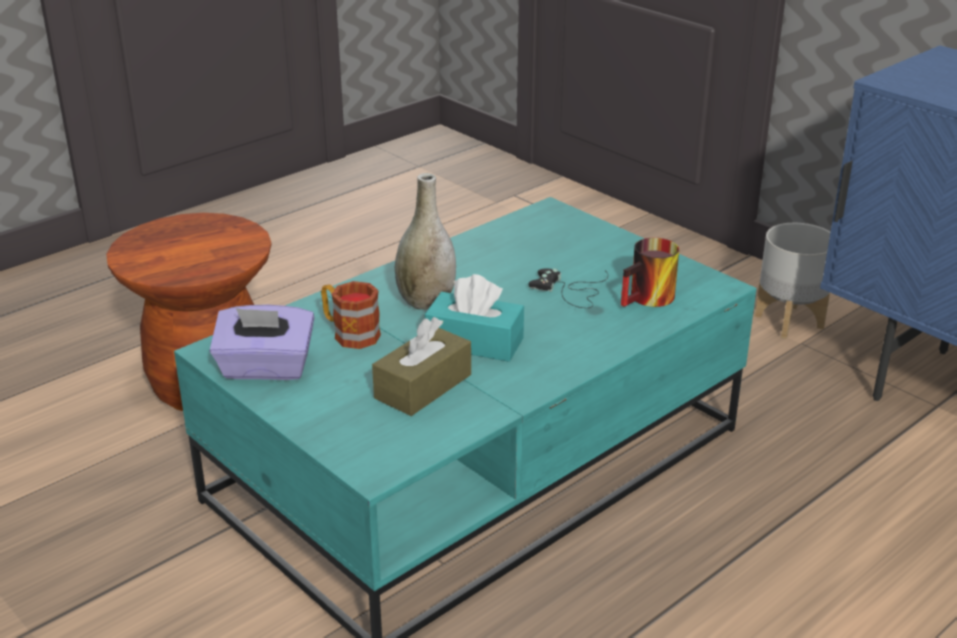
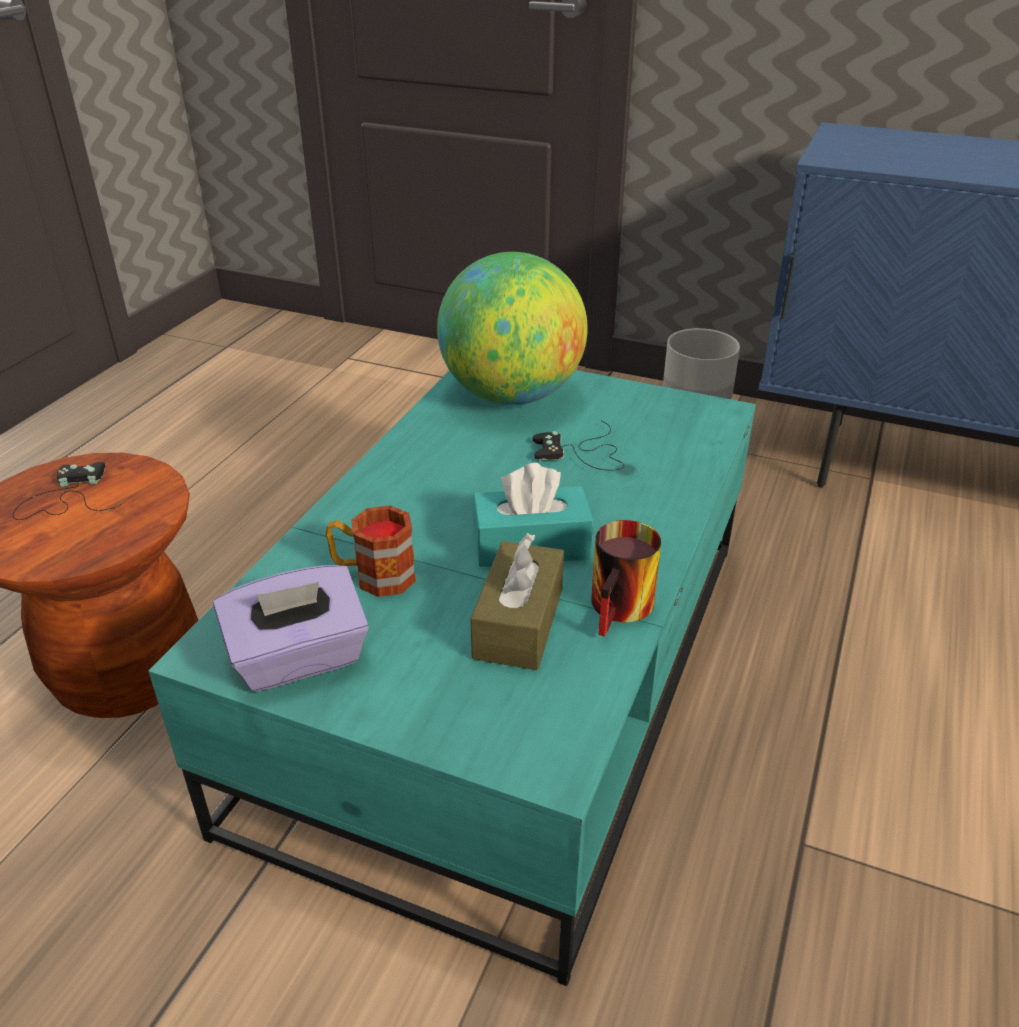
camera: 25 degrees left, 5 degrees up
grey vase [394,173,456,310] -> none
mug [621,238,679,307] -> mug moved to [591,520,661,637]
none -> black game controller [13,462,122,520]
none -> globe [437,252,588,405]

